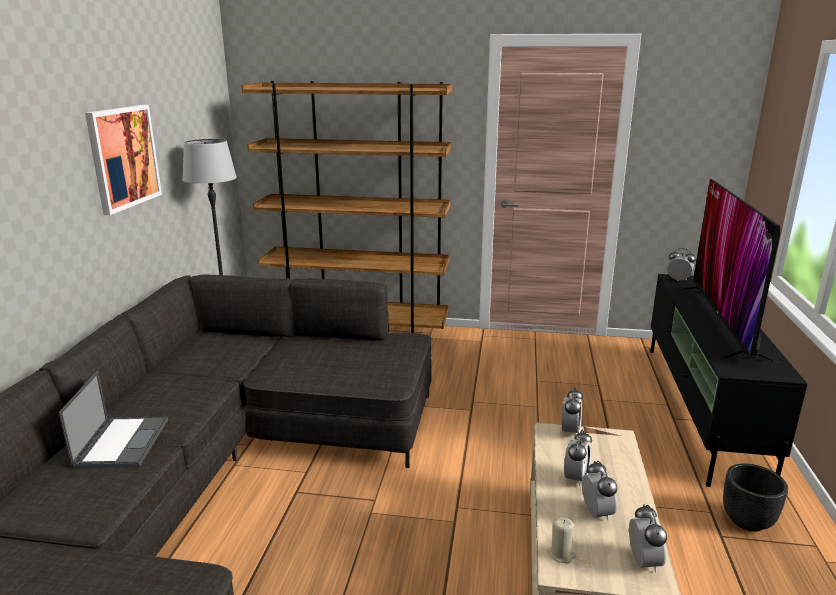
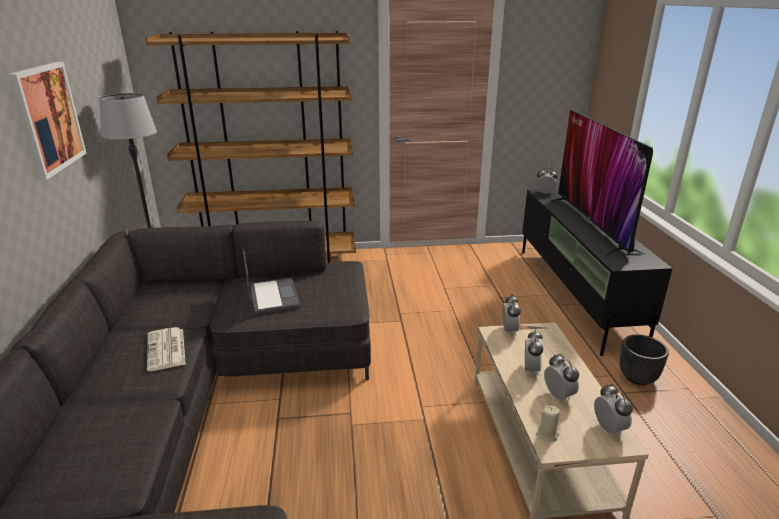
camera: 15 degrees left, 5 degrees up
laptop [58,370,168,468] -> laptop moved to [243,248,301,315]
none -> newspaper [147,327,186,371]

